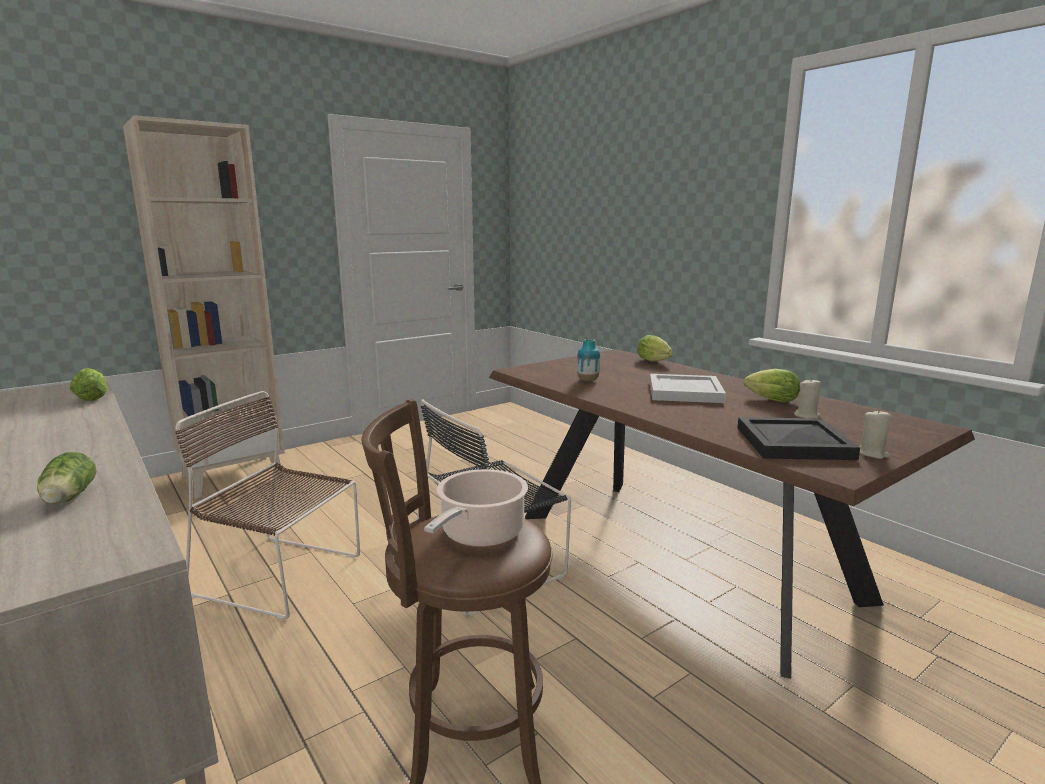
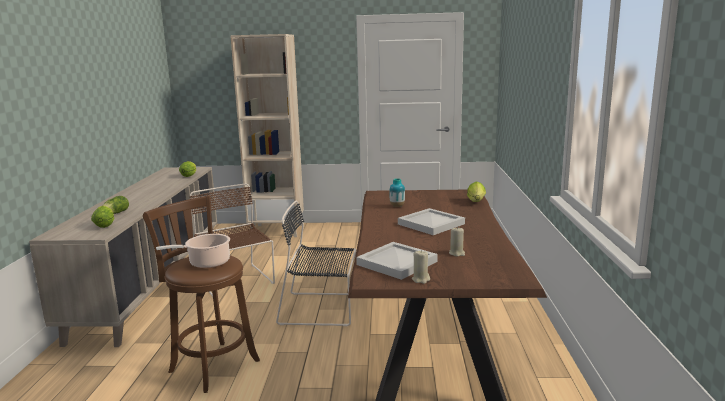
camera: 40 degrees right, 0 degrees up
black tray [737,417,860,460] -> white tray [356,242,438,280]
lettuce [744,369,800,402] -> lettuce moved to [91,206,115,228]

